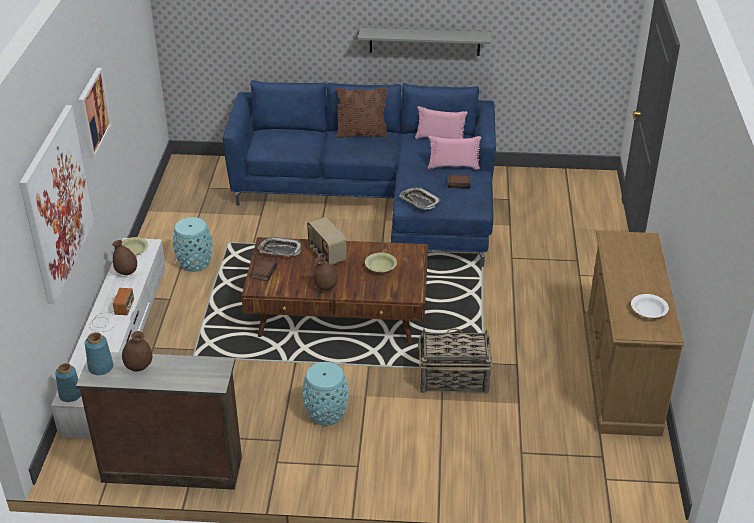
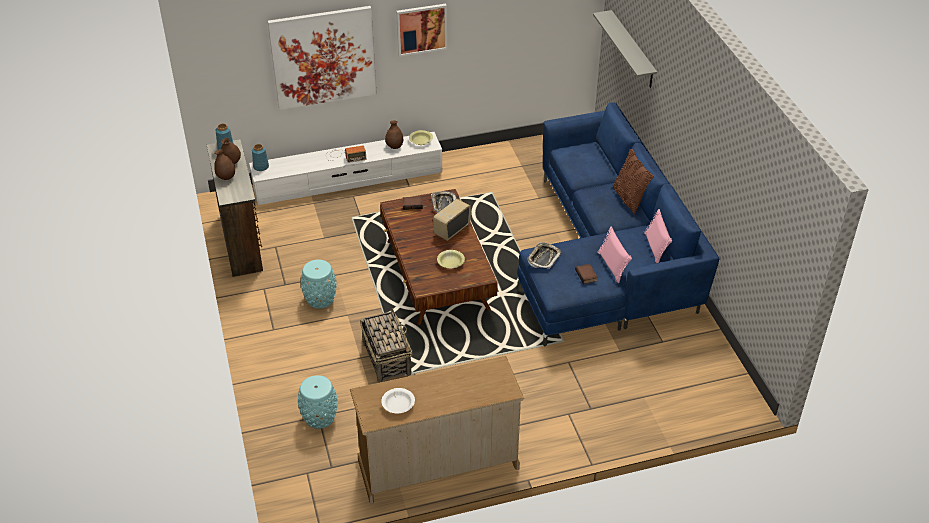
camera: 70 degrees right, 5 degrees up
turquoise stool [173,217,213,272] -> turquoise stool moved to [298,375,338,429]
brown vase [313,256,338,291] -> brown vase moved to [214,149,235,180]
grey shelf [358,28,491,56] -> grey shelf moved to [593,10,657,88]

